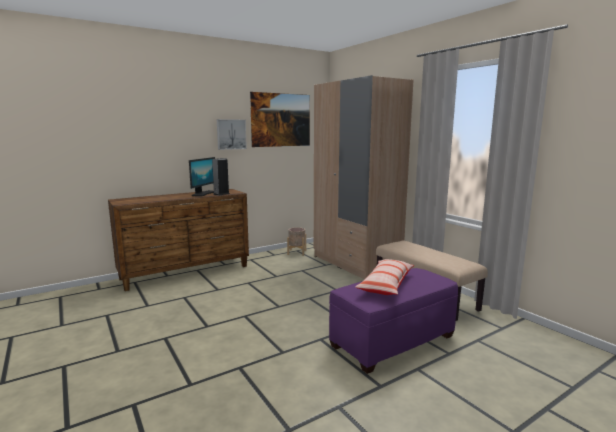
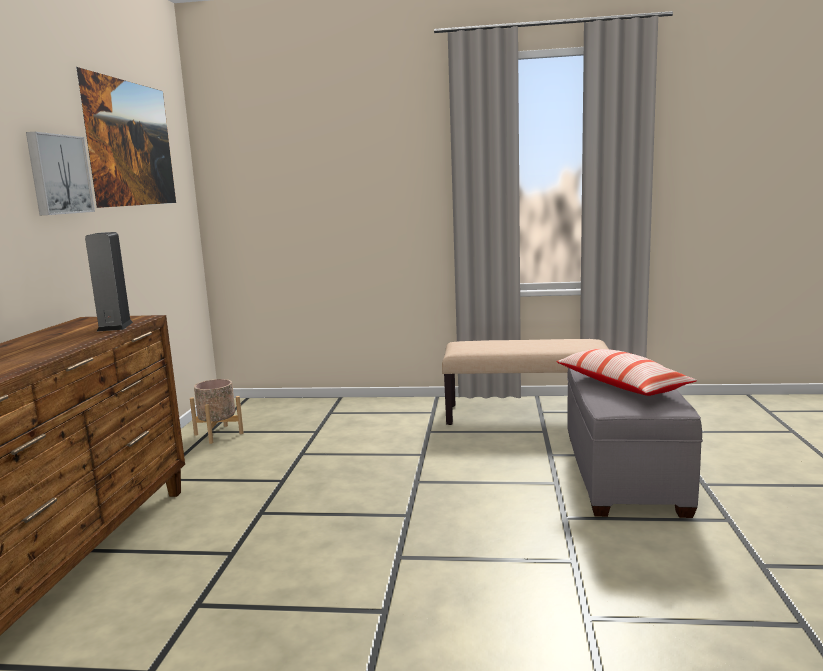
camera: 50 degrees left, 0 degrees up
monitor [189,157,215,197] -> none
beige wardrobe [314,75,414,280] -> none
purple ottoman [329,268,458,374] -> grey ottoman [567,368,703,518]

